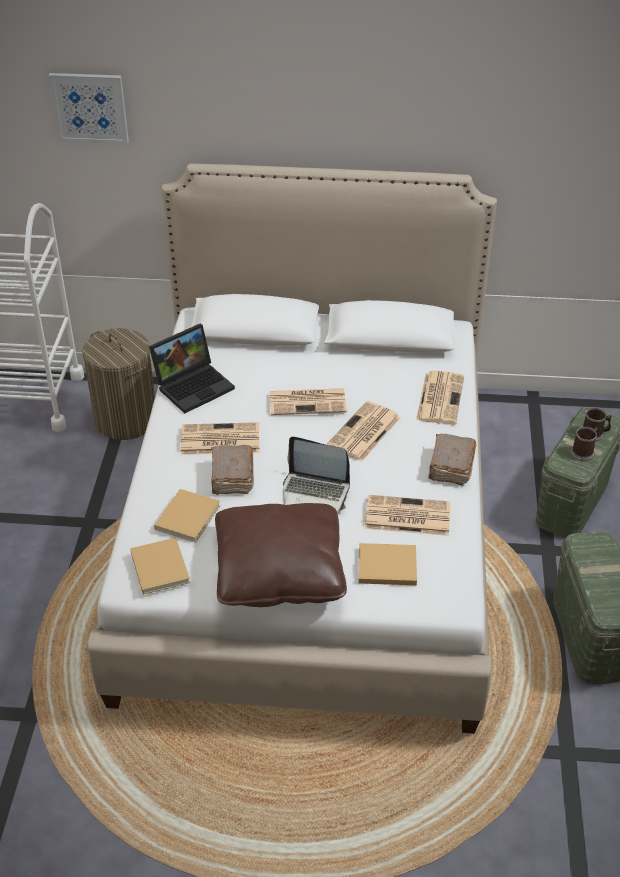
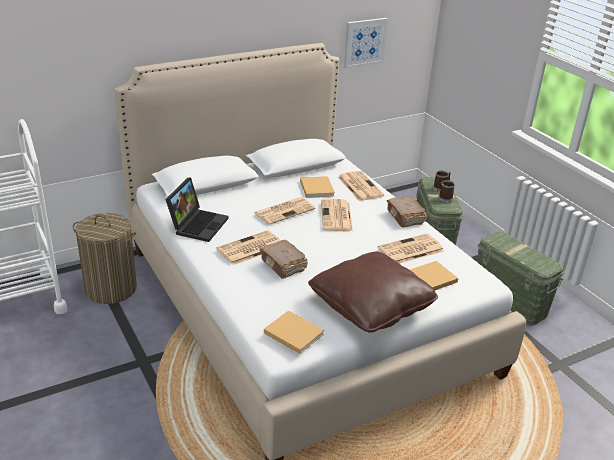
camera: 35 degrees left, 10 degrees down
picture [48,73,129,144] -> picture moved to [344,18,388,69]
beige book [154,489,221,543] -> beige book moved to [300,176,335,198]
laptop [283,437,350,511] -> none

